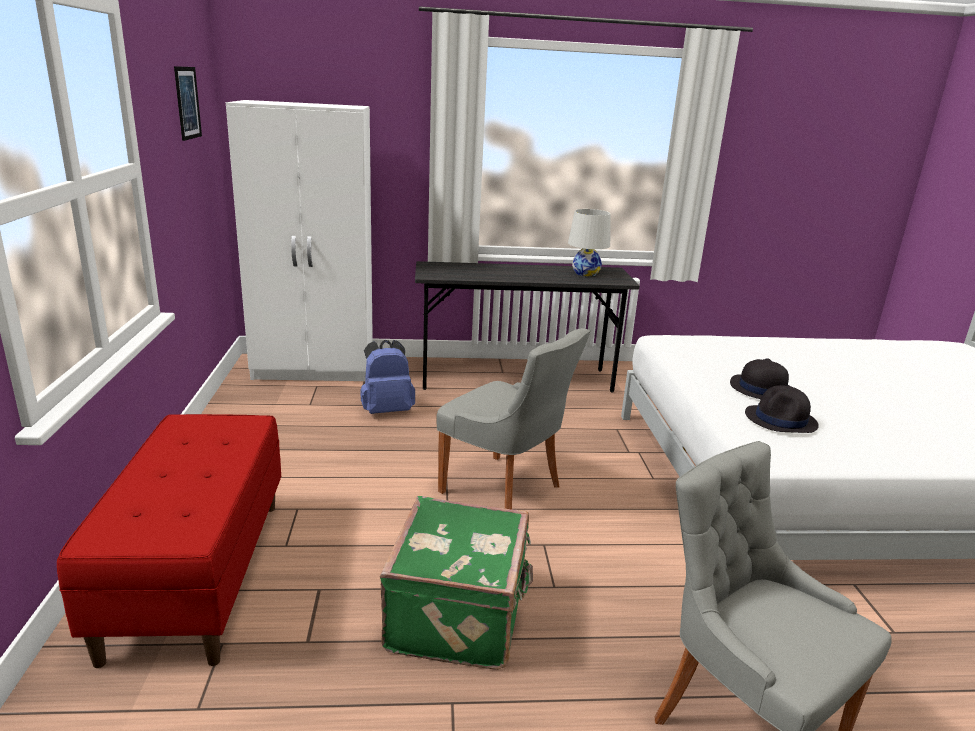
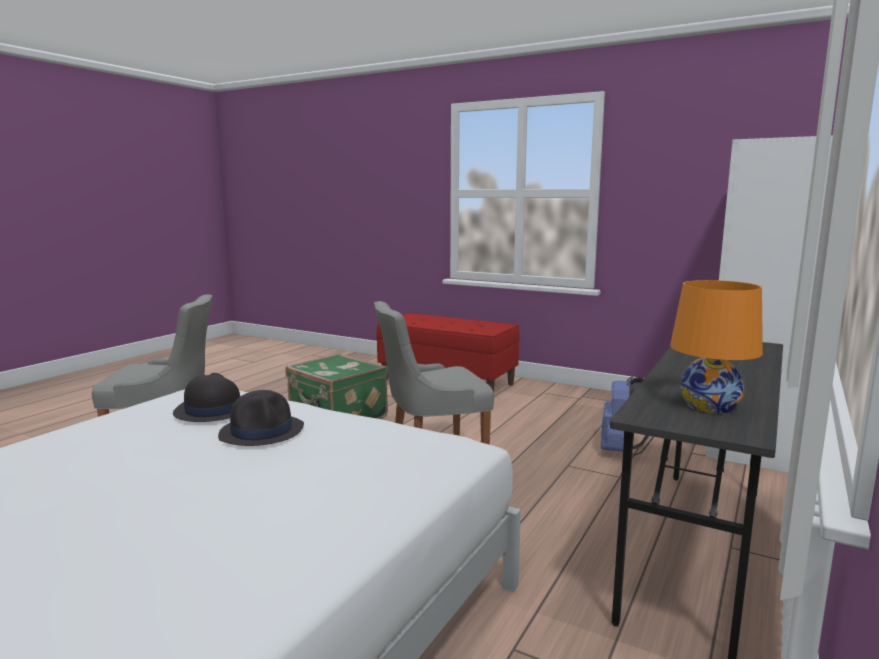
camera: 125 degrees right, 10 degrees down
picture [174,66,202,141] -> none
white table lamp [568,209,611,276] -> orange table lamp [670,280,763,413]

